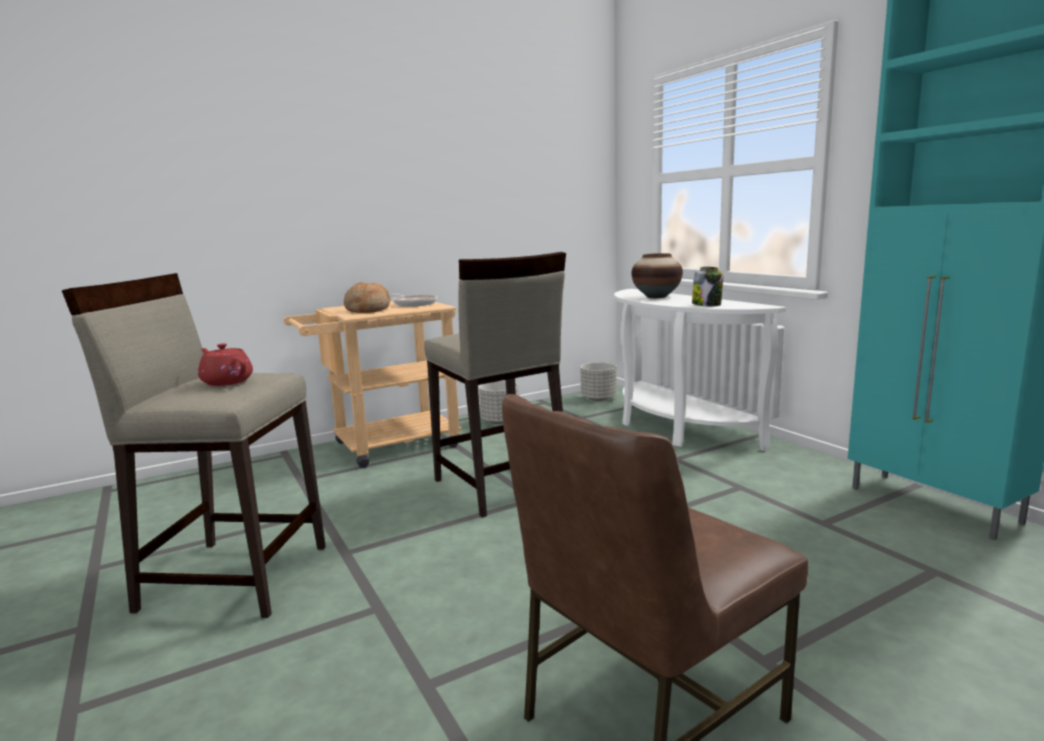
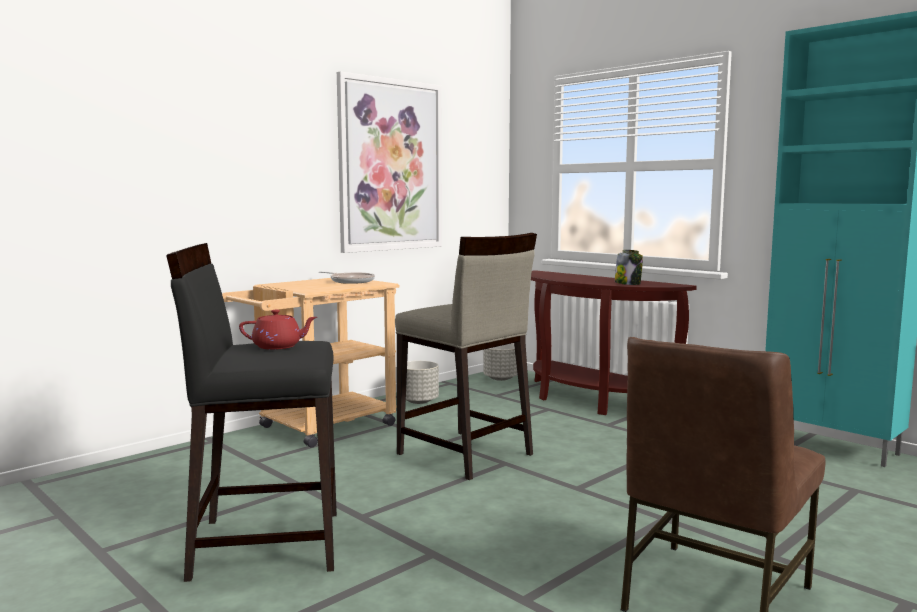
camera: 15 degrees left, 5 degrees down
beige stool [62,273,326,618] -> black stool [166,243,337,582]
red teapot [198,344,253,386] -> red teapot turned 150 degrees clockwise [239,310,317,350]
bread [344,282,390,313] -> none
white console table [614,289,786,451] -> brown console table [531,270,697,415]
vase [632,253,683,298] -> none
none -> picture [337,71,442,253]

